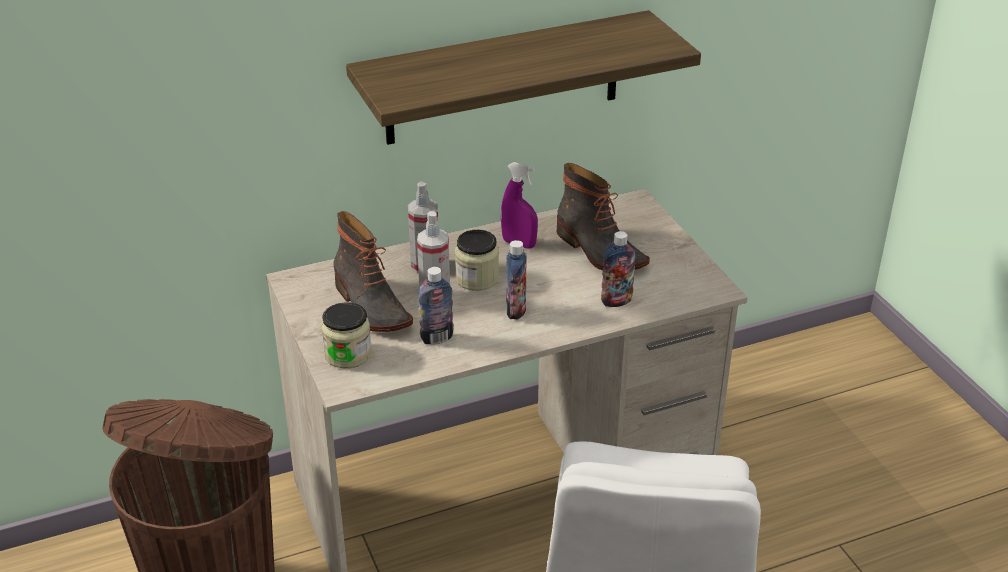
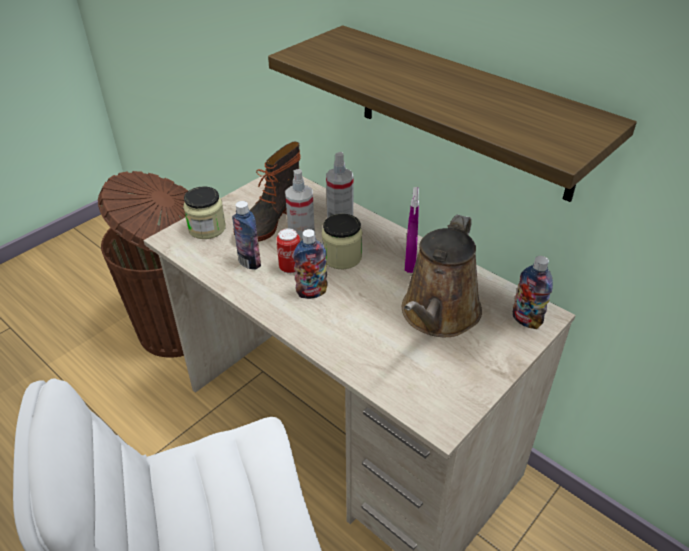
camera: 65 degrees right, 5 degrees up
boot [557,163,650,270] -> brown watering can [402,215,482,337]
bottle [601,231,636,307] -> bottle moved to [513,256,553,329]
none -> can [276,228,300,274]

